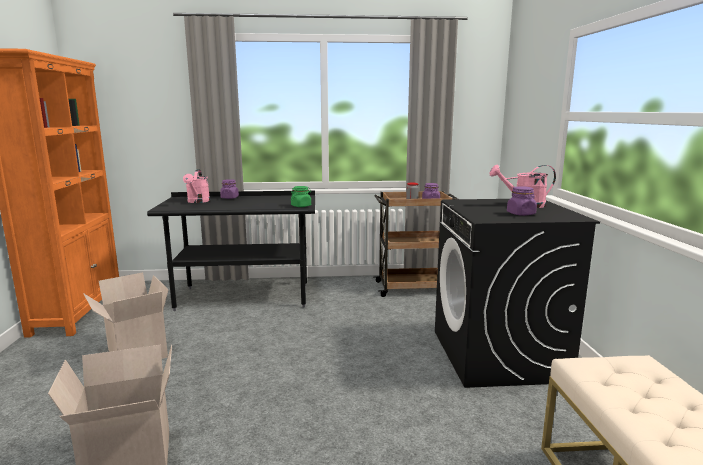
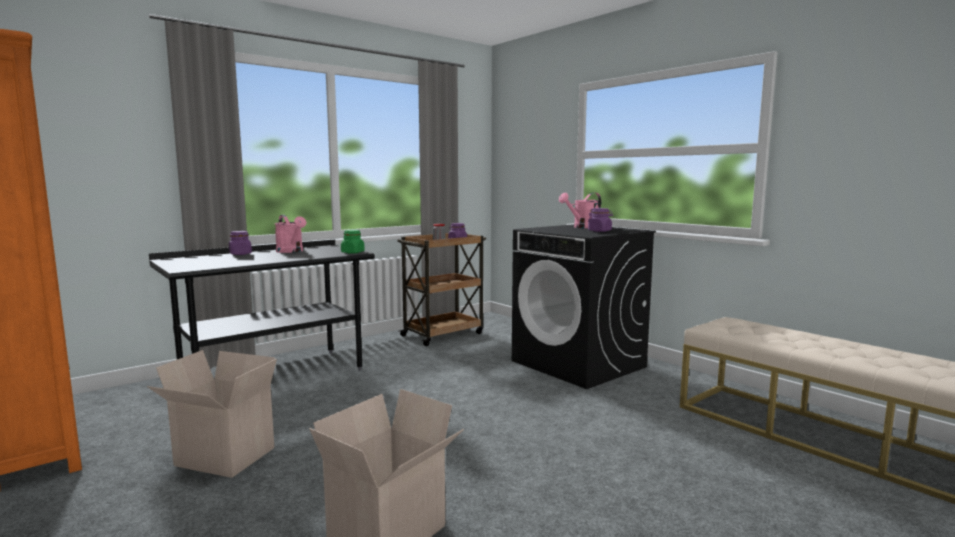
camera: 35 degrees left, 5 degrees down
pink watering can [183,170,210,203] -> pink watering can moved to [275,215,306,253]

